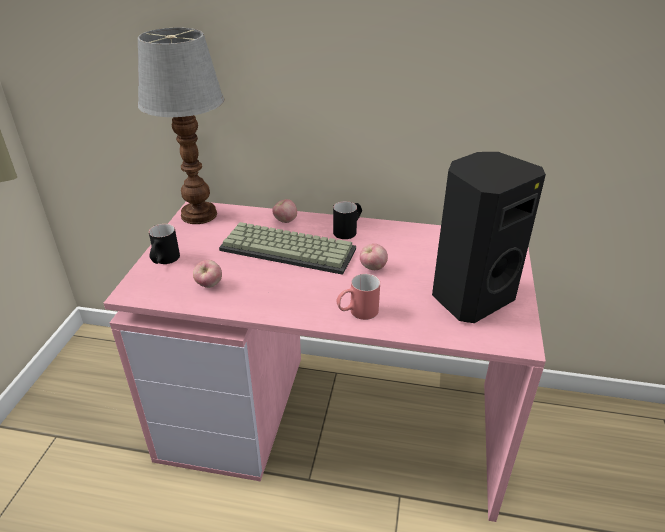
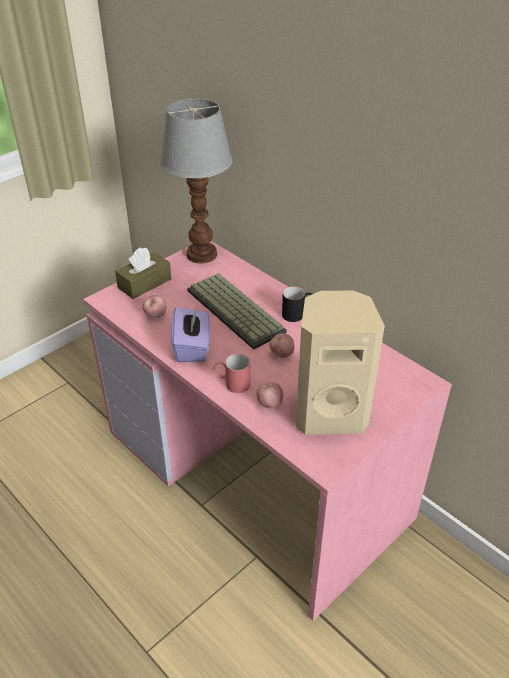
camera: 35 degrees right, 5 degrees up
black mug [149,224,180,264] -> brown tissue box [115,247,171,299]
apple [272,199,297,223] -> apple moved to [257,382,283,409]
black speaker [432,152,546,323] -> beige speaker [295,291,385,435]
none -> purple tissue box [171,307,210,362]

